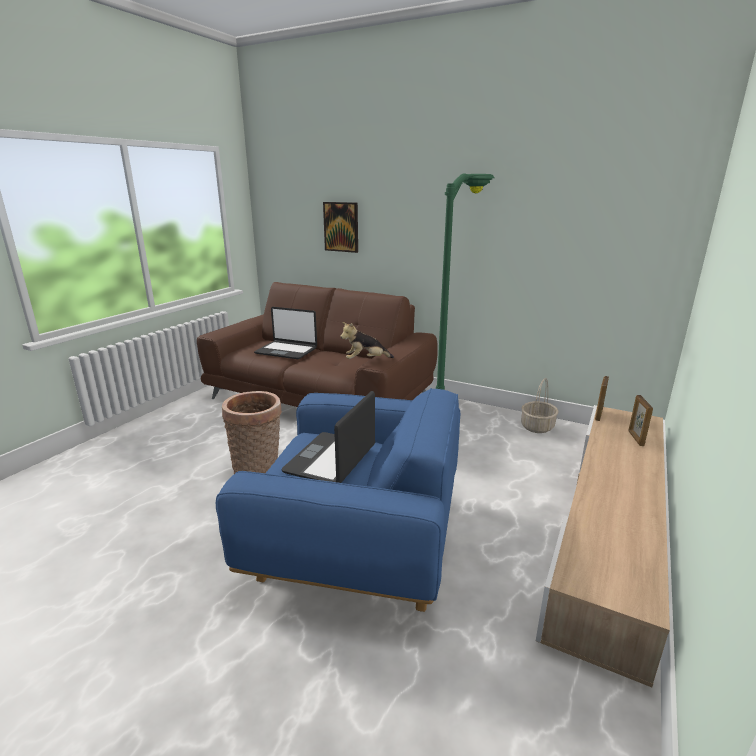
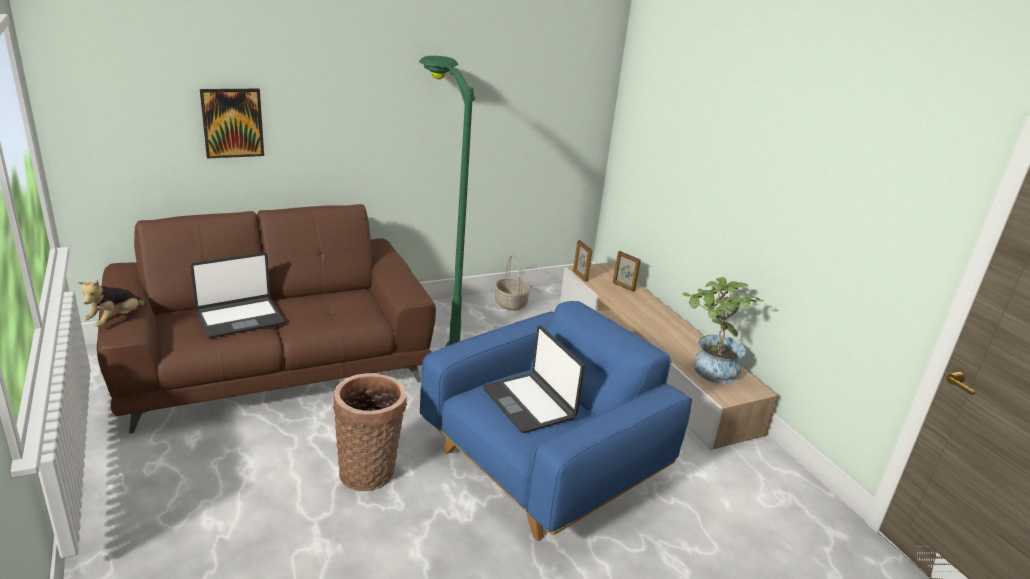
camera: 55 degrees left, 5 degrees up
plush toy [340,322,394,359] -> plush toy moved to [77,280,147,327]
none -> potted plant [683,277,764,384]

